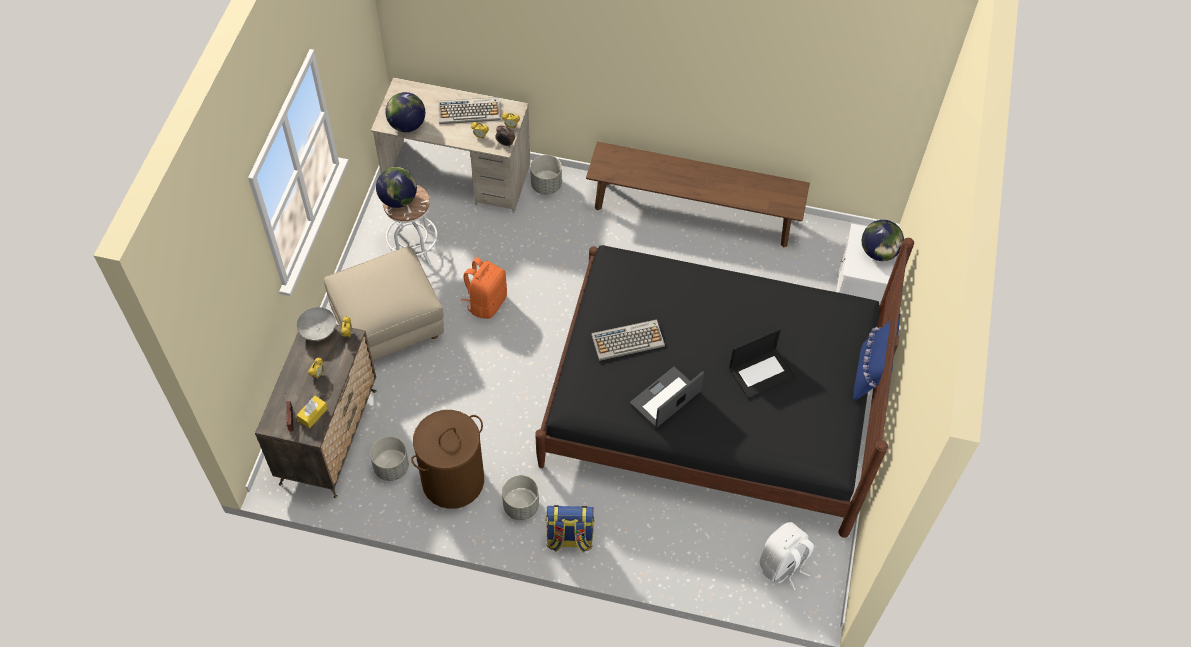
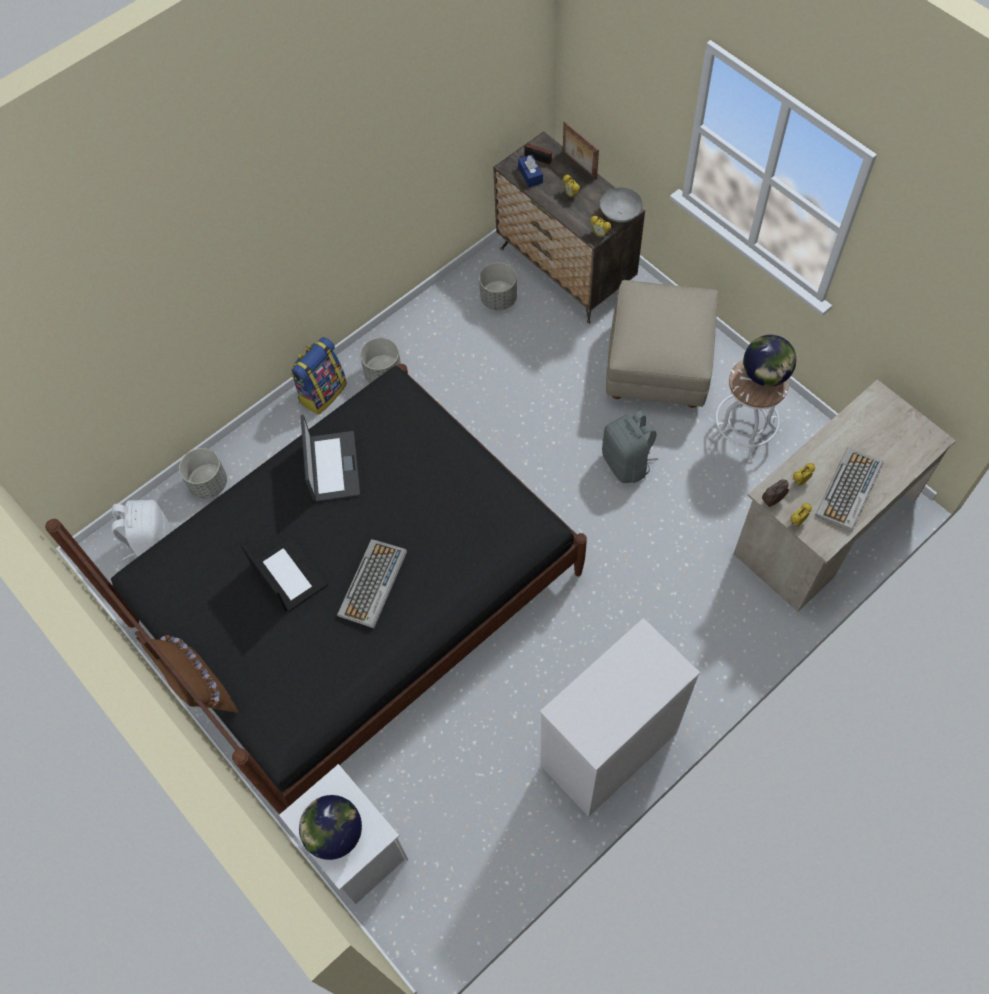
camera: 130 degrees right, 5 degrees up
yellow tissue box [297,396,328,428] -> blue tissue box [518,155,543,187]
globe [385,92,425,132] -> none
brown laundry basket [411,410,484,509] -> none
orange backpack [461,257,507,319] -> grey backpack [602,410,658,483]
grey planter [530,155,562,195] -> grey planter moved to [179,448,227,499]
brown bench [586,142,810,248] -> white dresser [540,618,700,817]
keyboard [591,319,665,361] -> keyboard moved to [337,539,407,628]
laptop [729,328,795,399] -> laptop turned 135 degrees clockwise [240,536,328,612]
blue pillow [853,314,901,401] -> brown pillow [136,635,238,713]
none -> picture frame [563,122,599,180]

